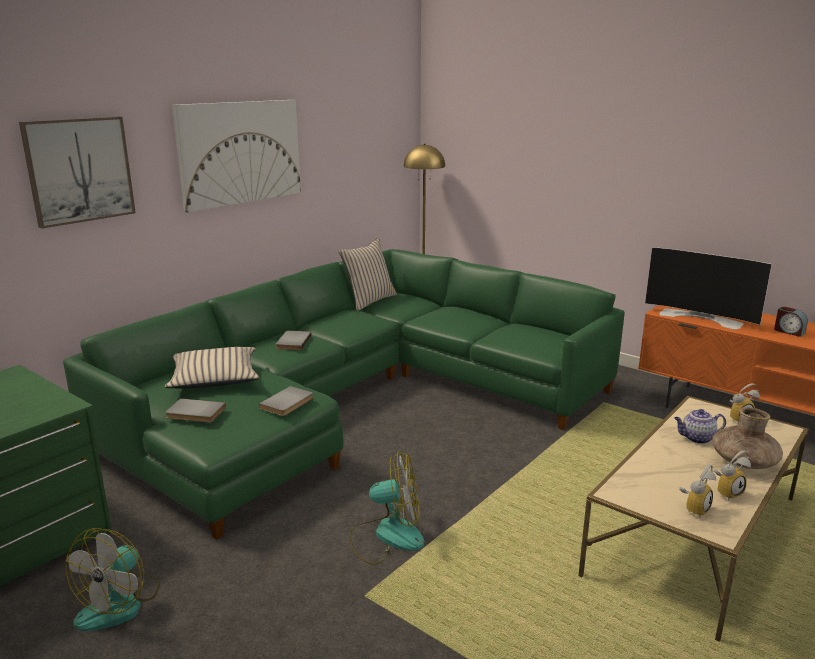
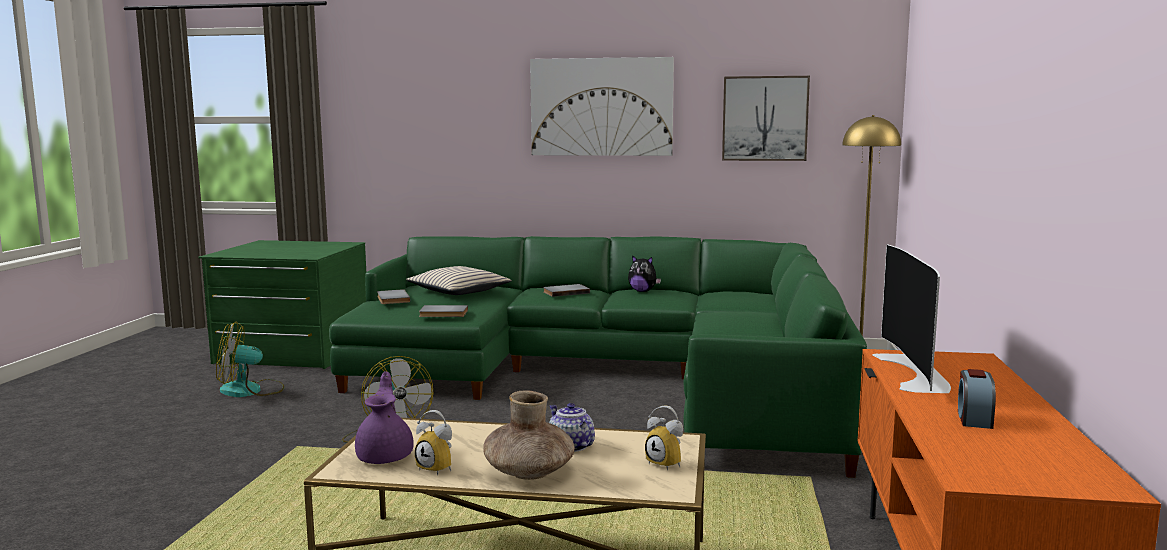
camera: 60 degrees right, 10 degrees down
picture [19,117,136,229] -> picture moved to [722,76,810,161]
beige pillow [338,238,397,311] -> none
alarm clock [679,464,717,517] -> purple teapot [355,371,414,464]
none -> plush toy [628,255,661,292]

